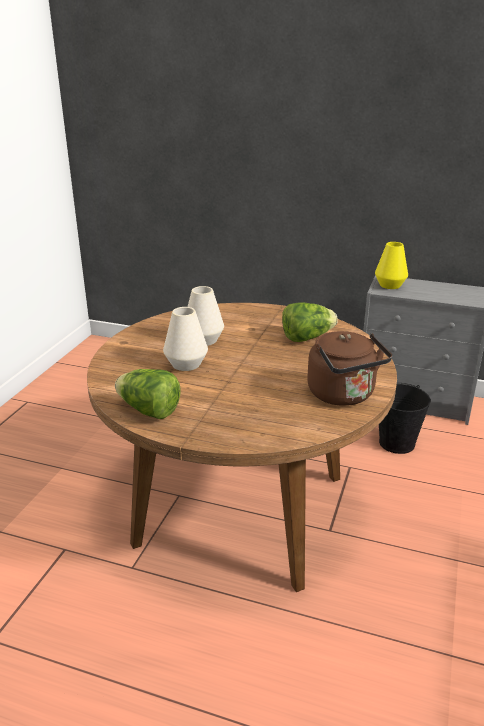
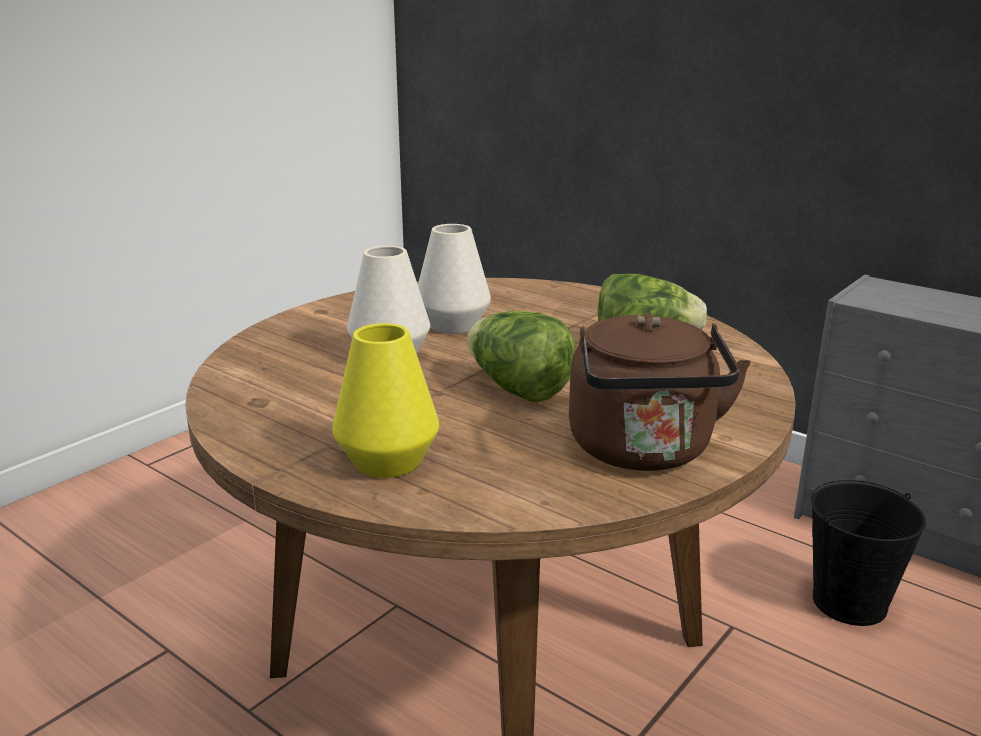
camera: 20 degrees right, 5 degrees down
lettuce [115,369,181,419] -> lettuce moved to [467,311,576,403]
yellow vase [375,242,408,289] -> yellow vase moved to [332,323,439,478]

